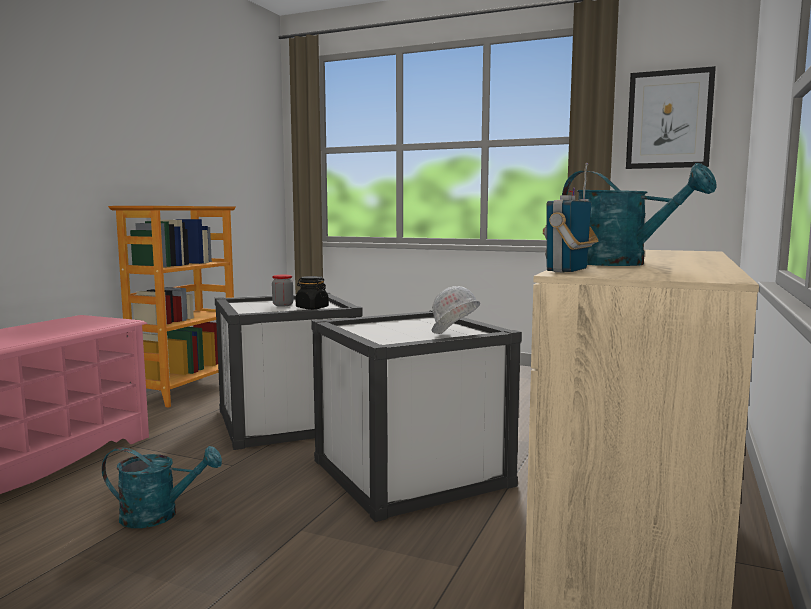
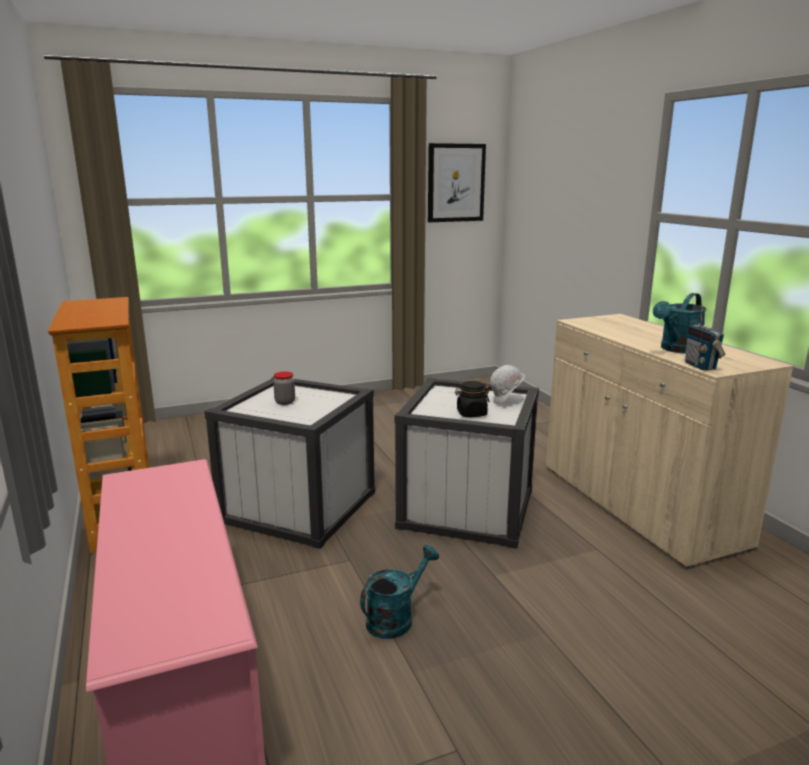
camera: 45 degrees left, 10 degrees up
black jar [296,276,329,309] -> black jar moved to [454,381,490,417]
turquoise watering can [562,163,717,266] -> turquoise watering can turned 135 degrees clockwise [653,293,707,353]

